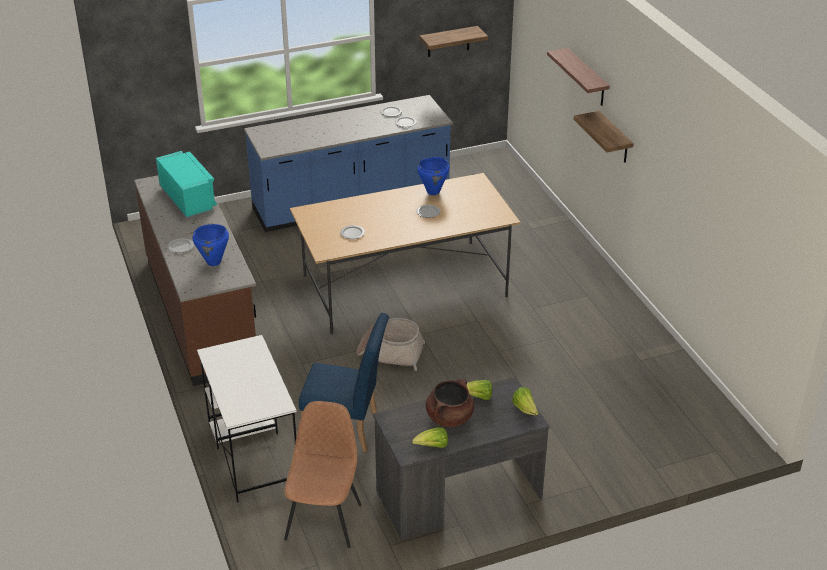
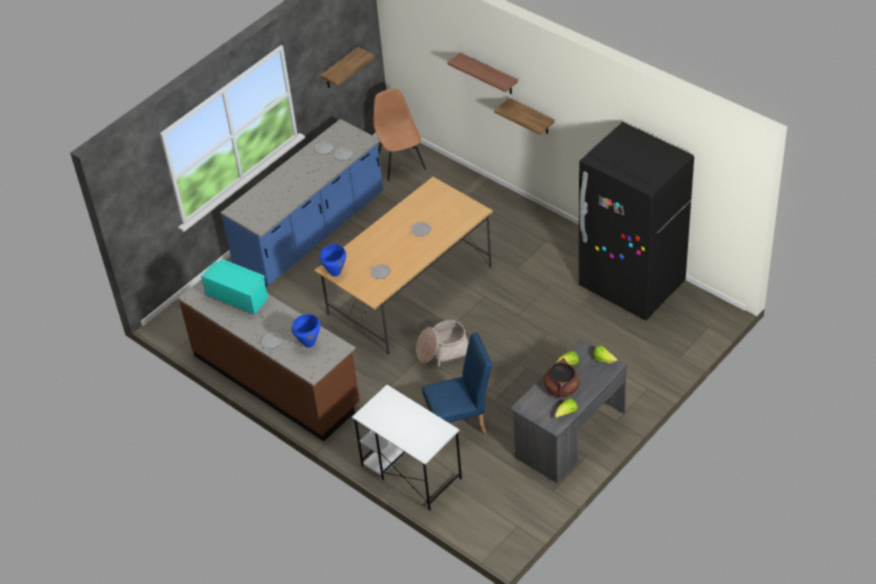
camera: 25 degrees left, 10 degrees up
brown chair [284,401,361,548] -> brown chair moved to [374,88,426,181]
blue cooking pot [417,157,450,195] -> blue cooking pot moved to [319,244,346,276]
none -> black fridge [579,122,694,321]

